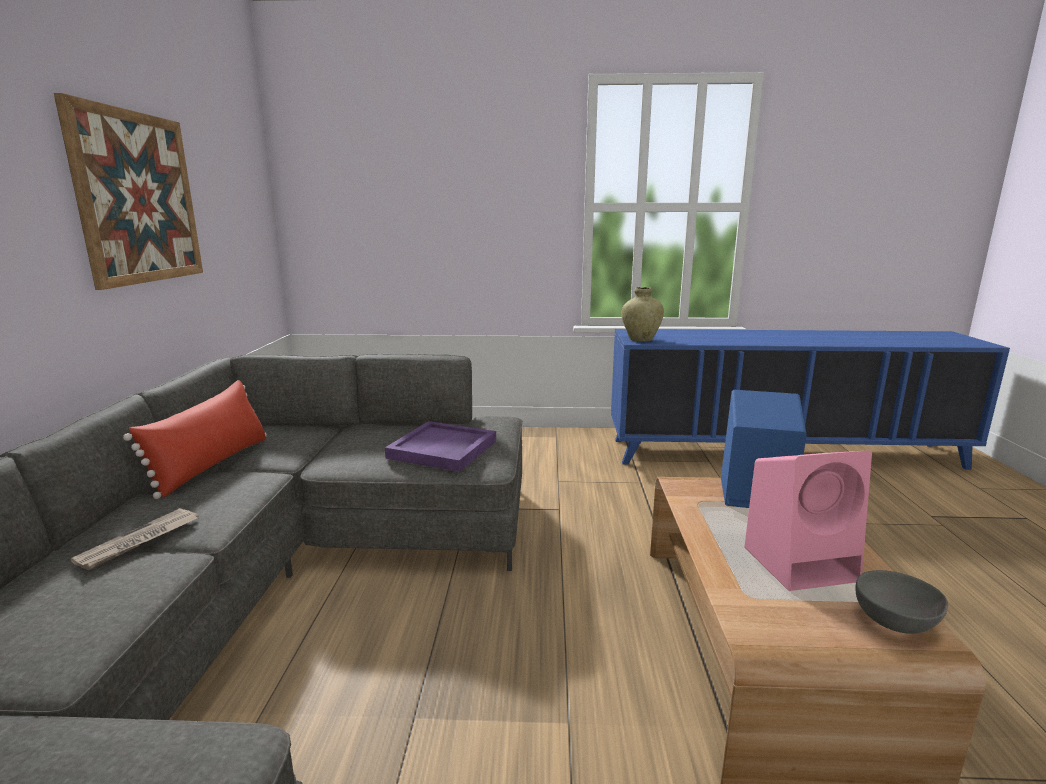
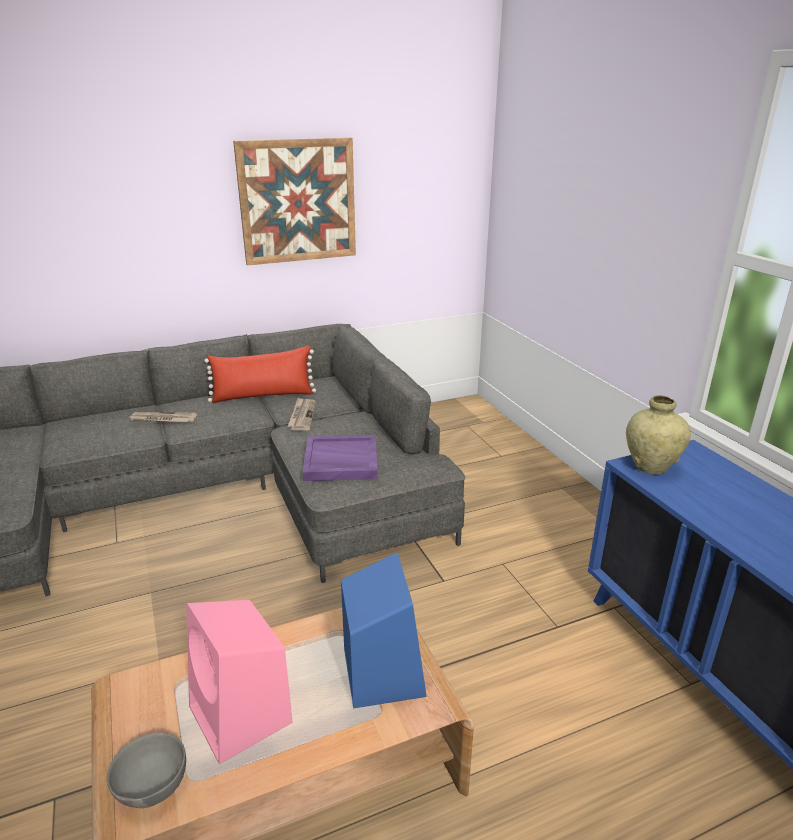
camera: 65 degrees right, 10 degrees up
none -> newspaper [287,398,316,431]

